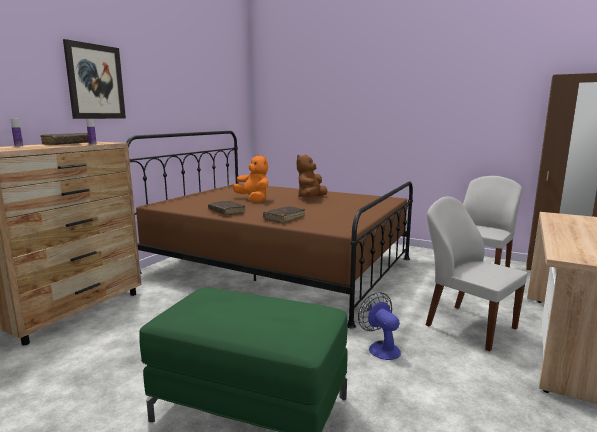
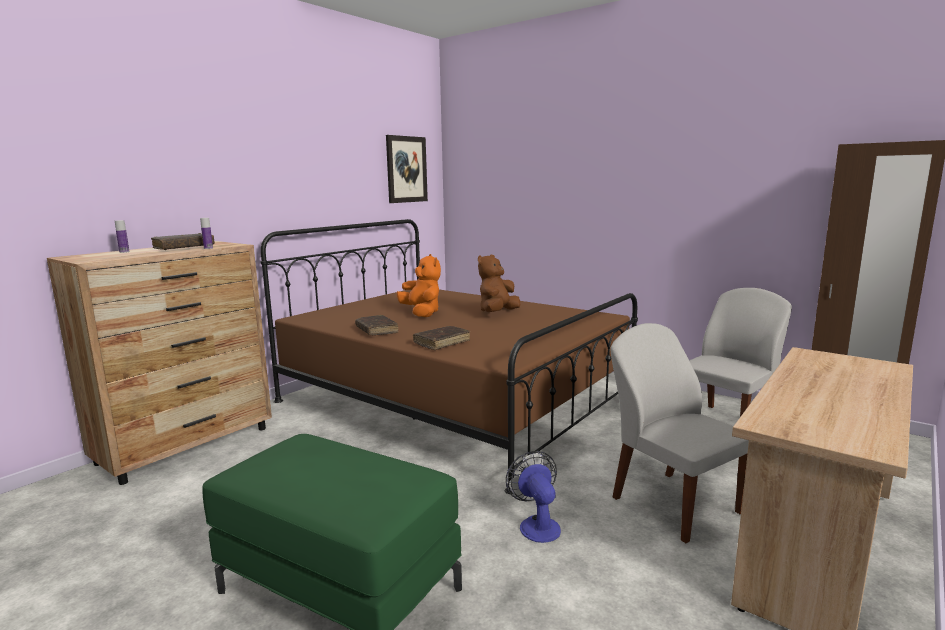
camera: 10 degrees right, 0 degrees up
picture [63,39,126,119] -> picture moved to [386,135,428,203]

